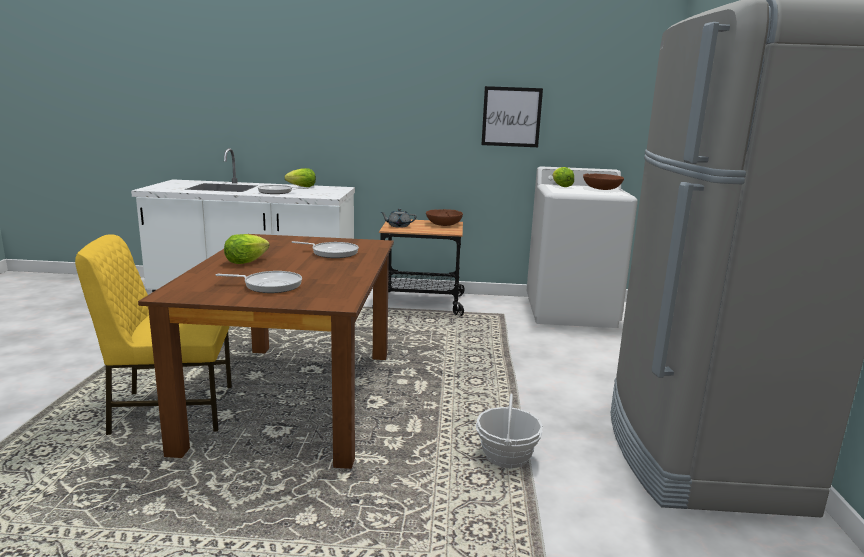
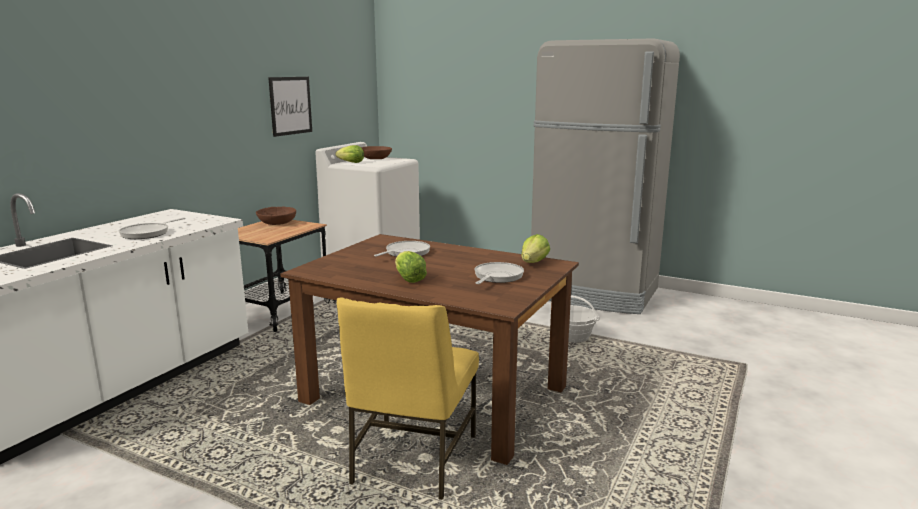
camera: 65 degrees left, 0 degrees up
lettuce [285,168,316,187] -> lettuce moved to [521,234,550,263]
grey teapot [381,208,416,228] -> none

